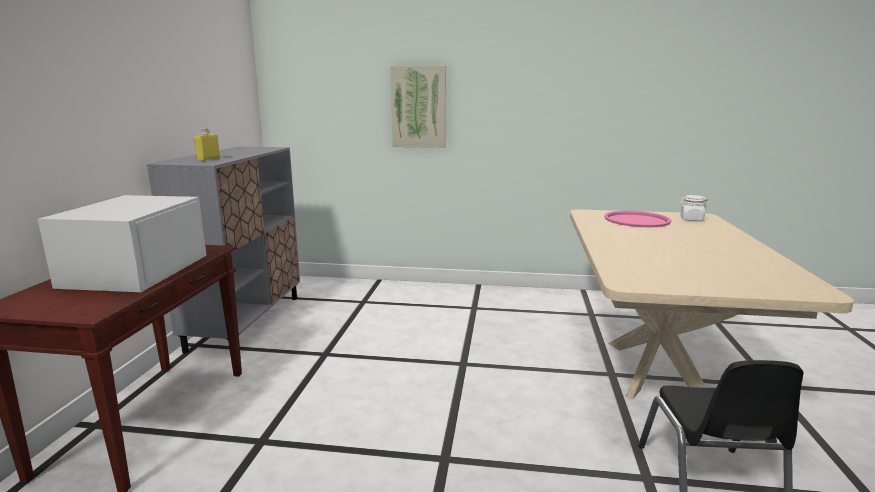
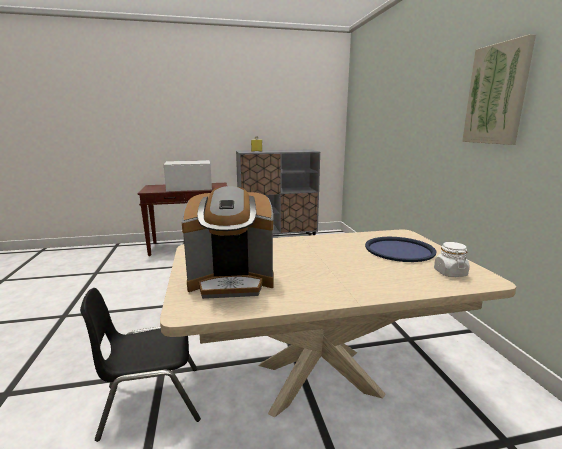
camera: 70 degrees right, 0 degrees up
picture [391,66,446,148] -> picture moved to [462,34,536,145]
pink tray [604,211,671,227] -> blue tray [365,237,436,262]
none -> coffee machine [182,186,274,299]

